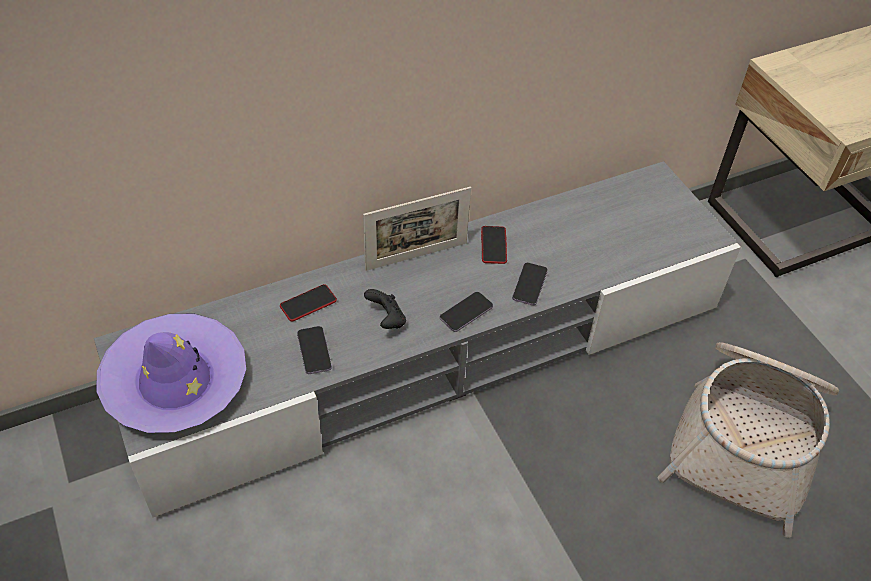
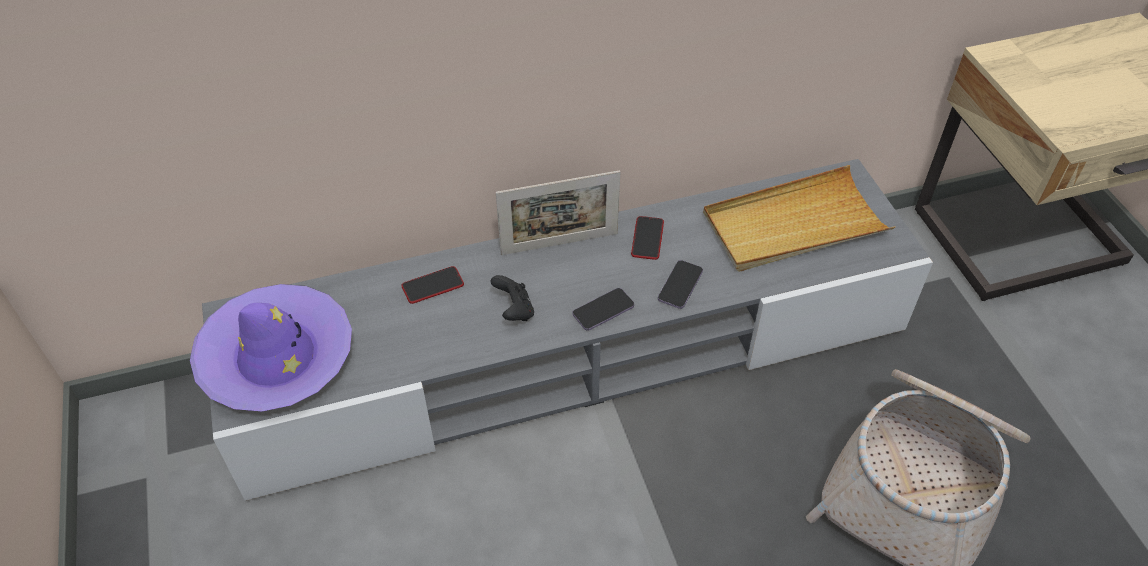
camera: 10 degrees right, 0 degrees up
phone [297,326,332,374] -> none
none -> beige tray [703,165,895,271]

